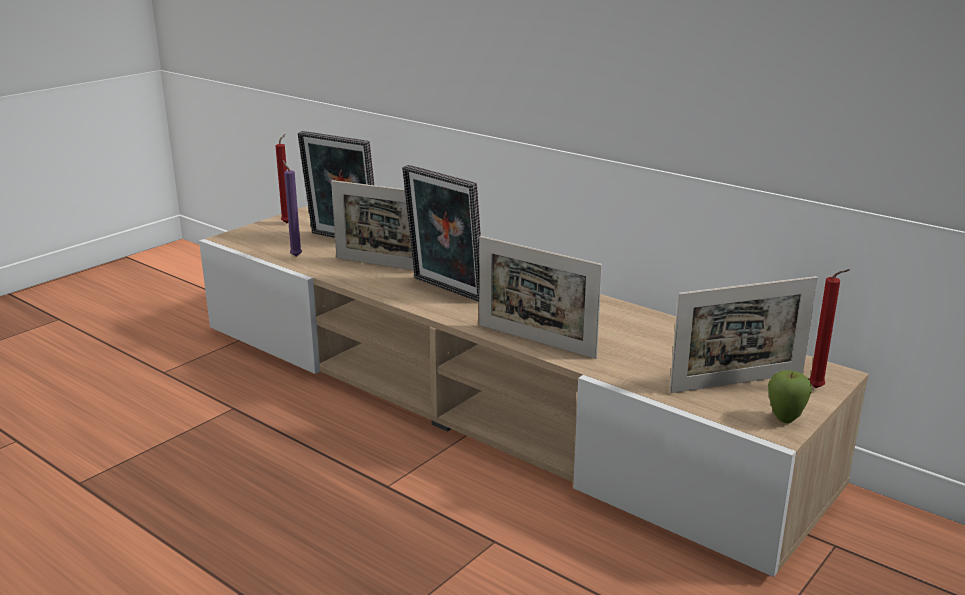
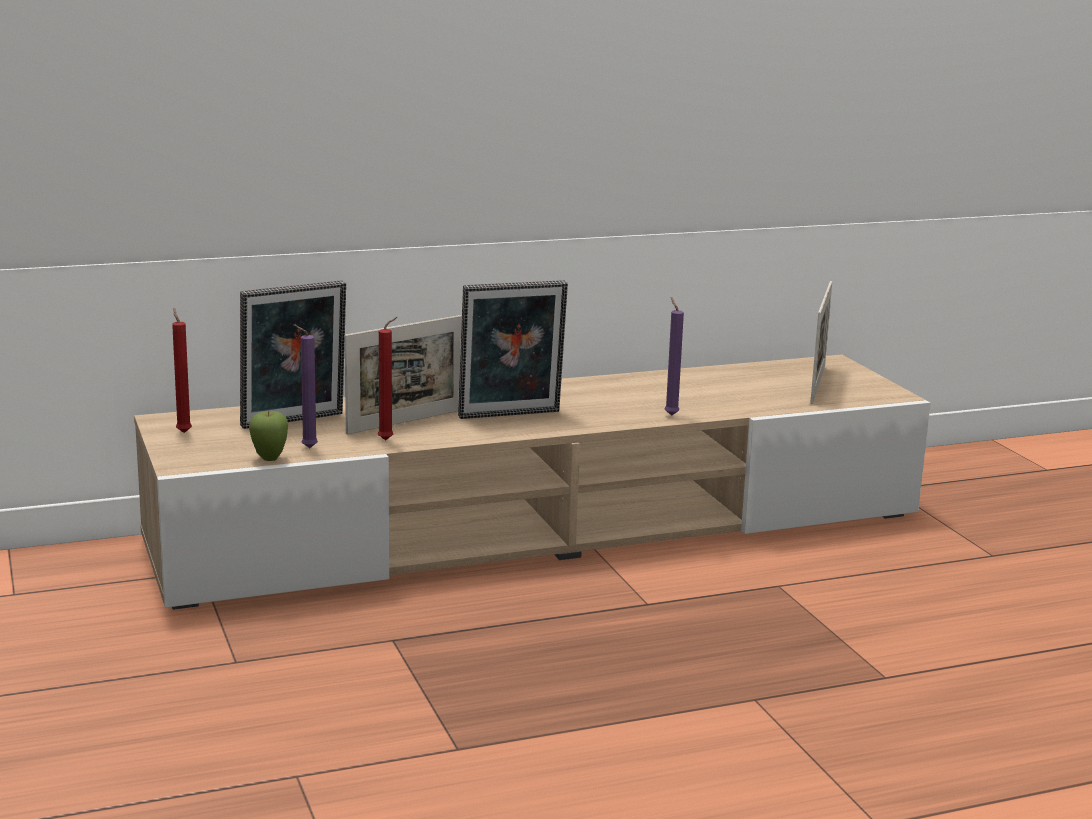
camera: 60 degrees left, 5 degrees down
picture frame [479,236,602,359] -> purple candle [665,297,684,416]
apple [768,370,812,423] -> apple moved to [249,411,288,461]
red candle [809,269,850,388] -> red candle moved to [378,317,398,441]

